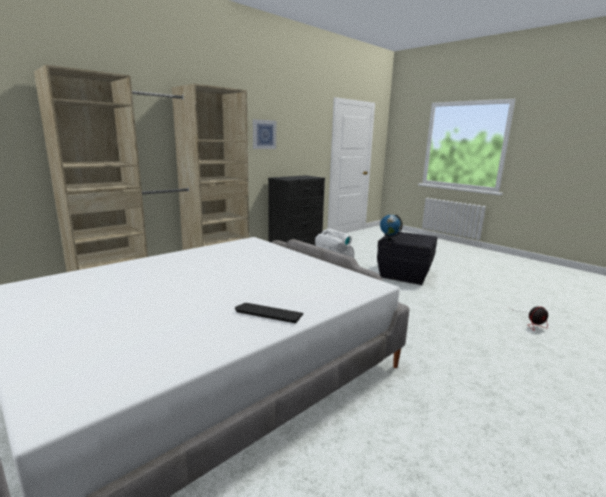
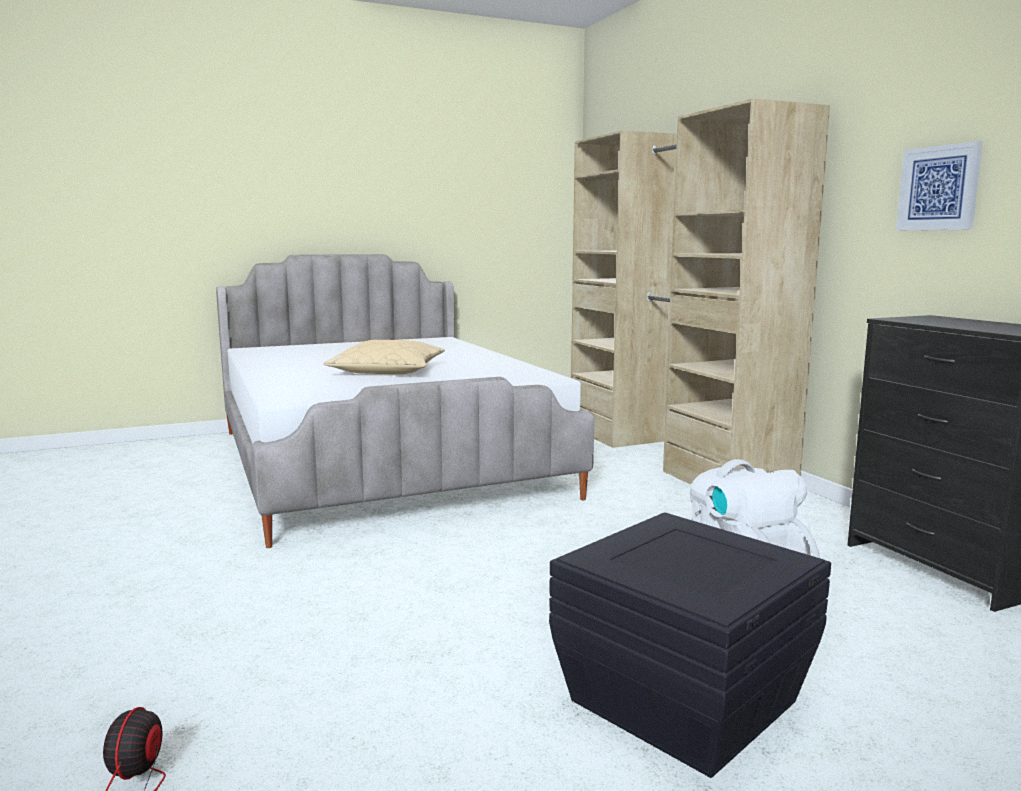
camera: 110 degrees right, 5 degrees down
keyboard [235,303,304,323] -> none
globe [380,214,402,241] -> none
none -> beige pillow [323,340,445,374]

